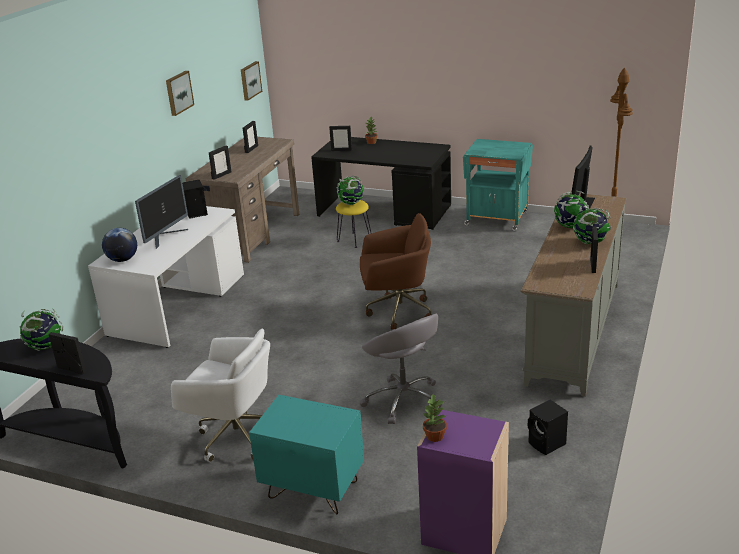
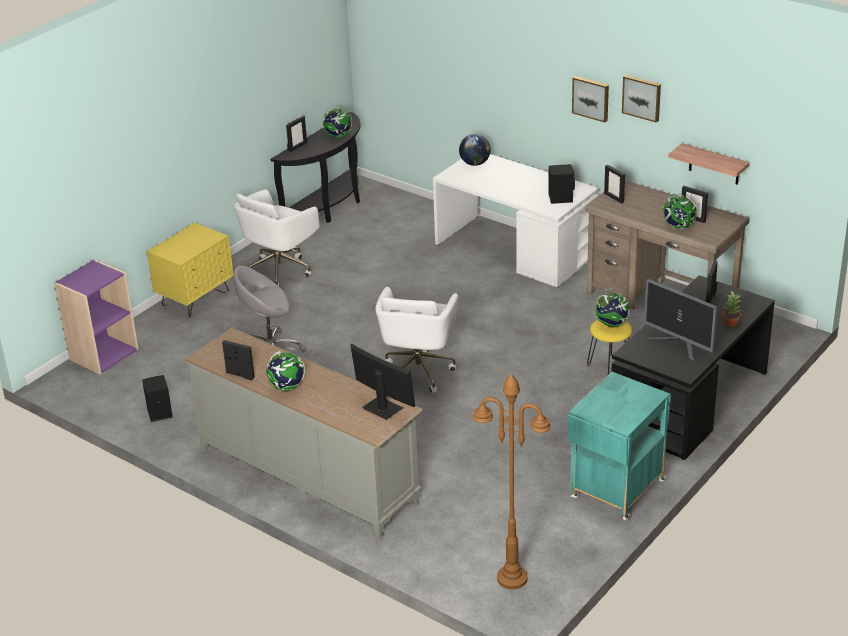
camera: 105 degrees right, 5 degrees up
monitor [135,175,188,249] -> monitor moved to [644,279,717,360]
picture [241,61,262,101] -> picture moved to [572,76,609,122]
turquoise nightstand [249,395,364,515] -> yellow nightstand [147,223,234,317]
brown office chair [360,213,432,330] -> white office chair [375,287,459,393]
potted plant [423,394,447,442] -> none
globe [554,191,589,228] -> globe moved to [663,194,697,230]
none -> shelf [668,143,750,185]

